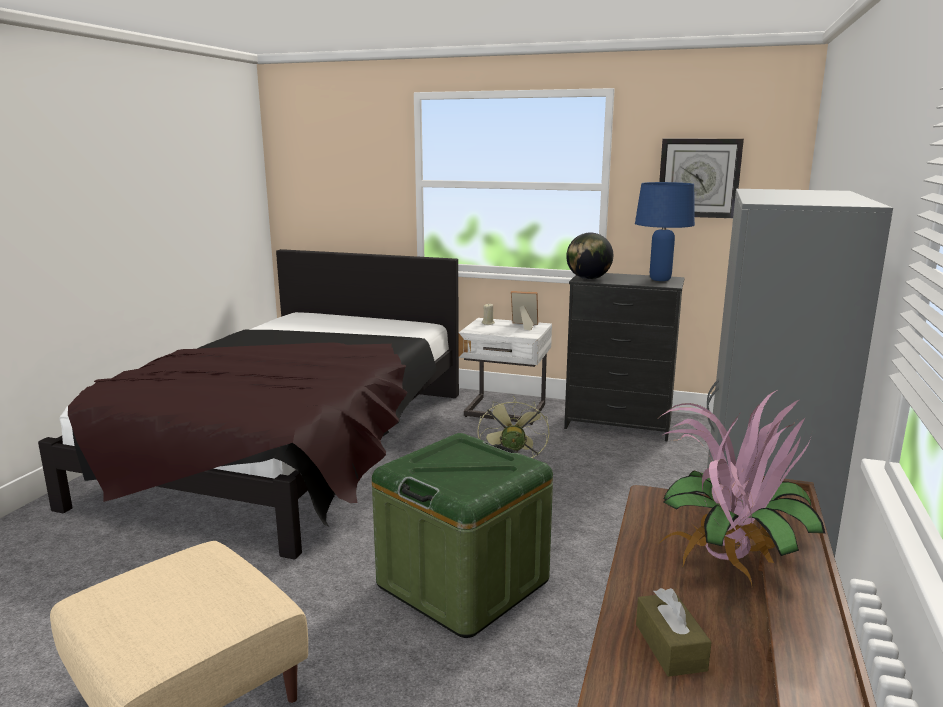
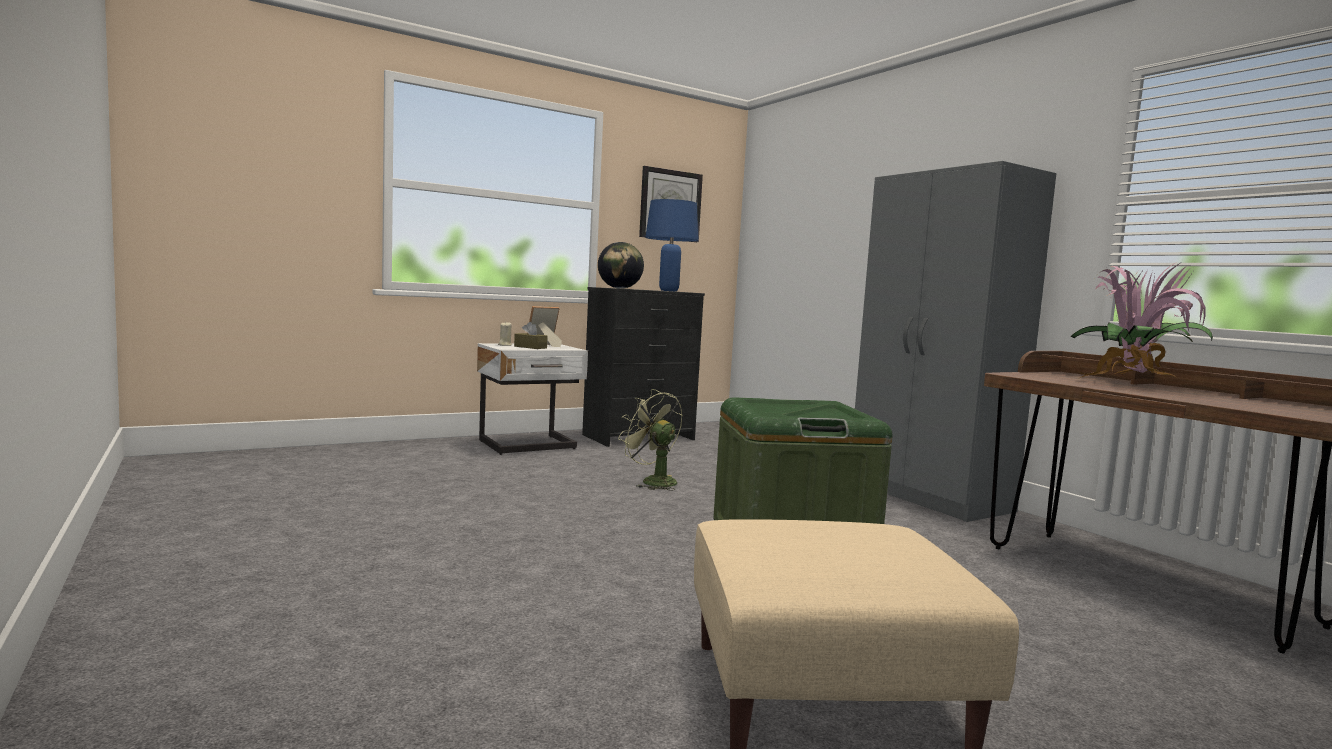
camera: 50 degrees left, 10 degrees down
bed [38,249,459,560] -> none
brown tissue box [636,588,712,677] -> brown tissue box moved to [514,322,548,349]

